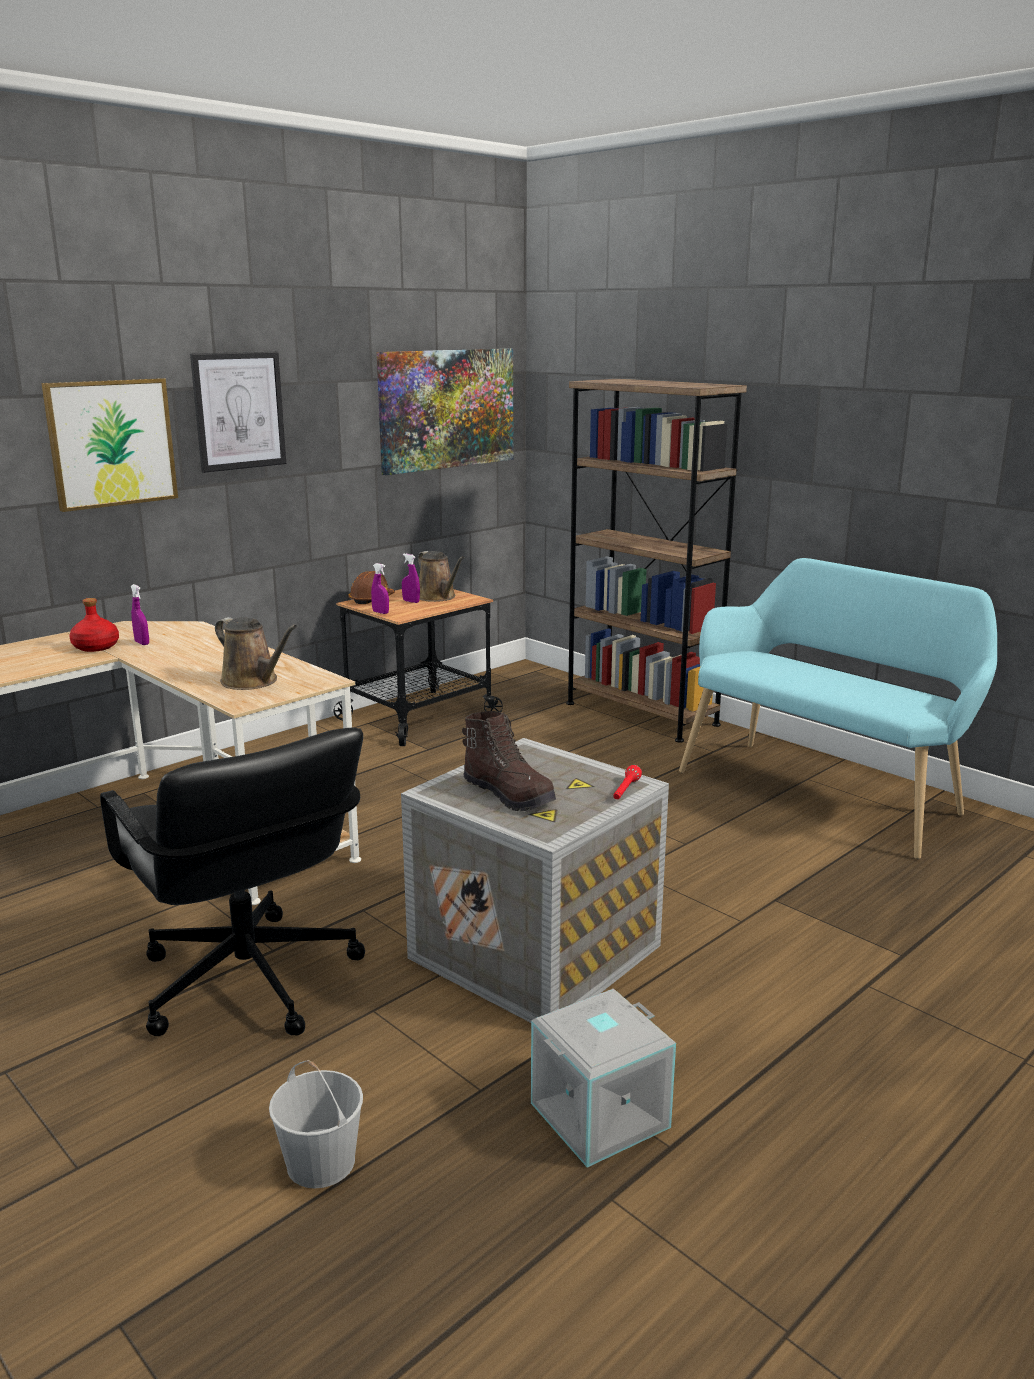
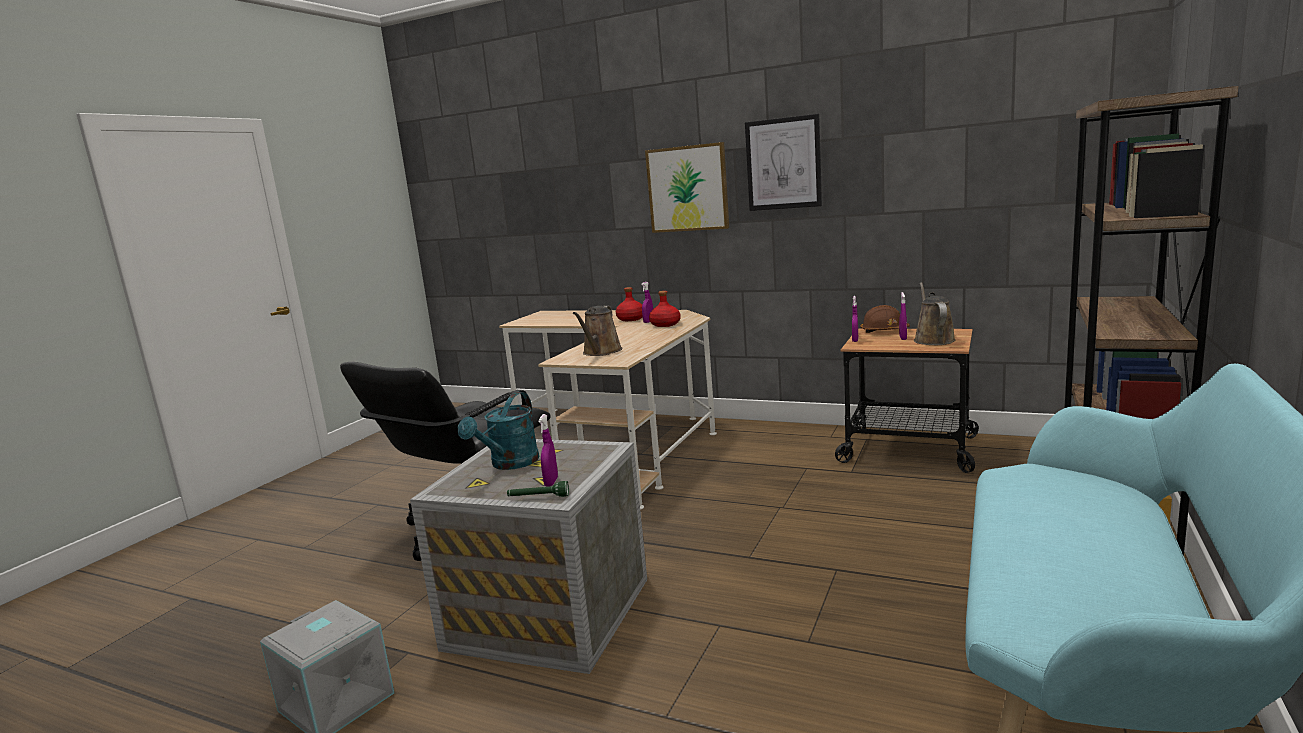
camera: 70 degrees right, 5 degrees down
white bucket [269,1060,363,1188] -> none
picture [377,348,513,475] -> none
brown watering can [418,551,465,602] -> brown watering can turned 150 degrees clockwise [914,282,956,345]
brown boot [462,711,556,811] -> turquoise watering can [458,392,539,470]
red flashlight [613,765,642,799] -> green flashlight [507,481,569,497]
none -> purple spray bottle [538,414,558,487]
none -> red bottle [649,291,681,327]

